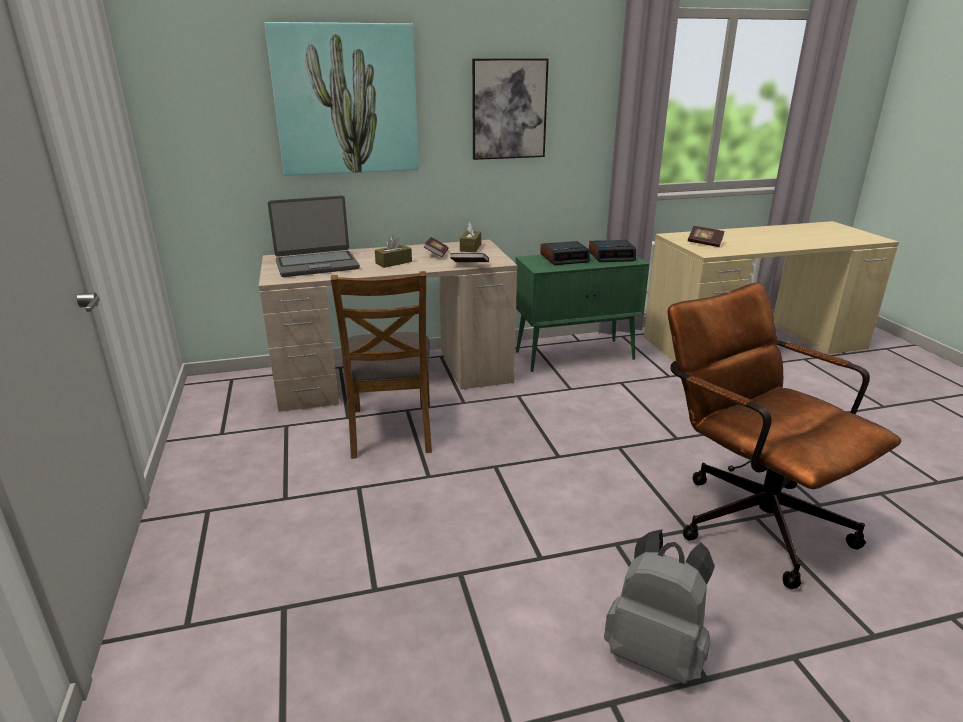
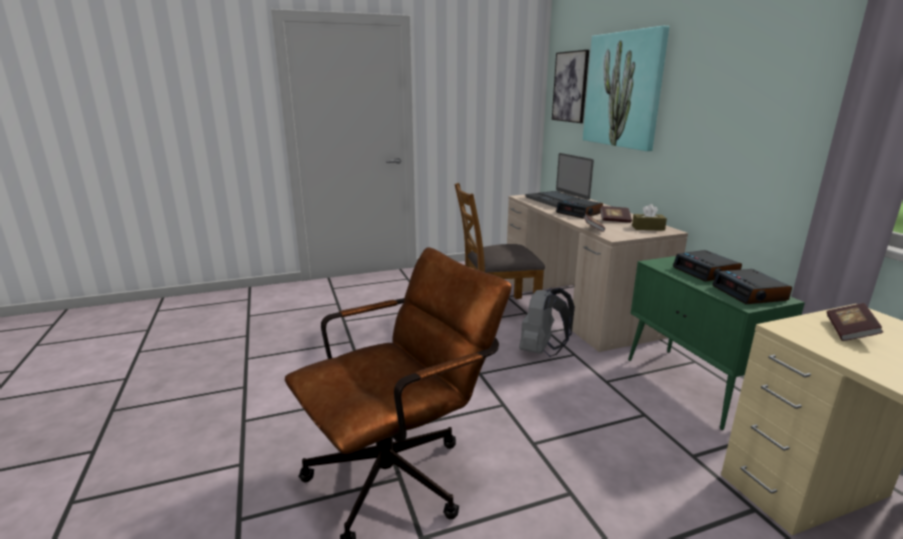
camera: 85 degrees right, 5 degrees down
brown tissue box [375,236,412,268] -> alarm clock [556,198,603,219]
picture [472,58,549,160] -> picture moved to [552,50,589,123]
grey backpack [604,529,715,684] -> grey backpack moved to [519,287,575,357]

